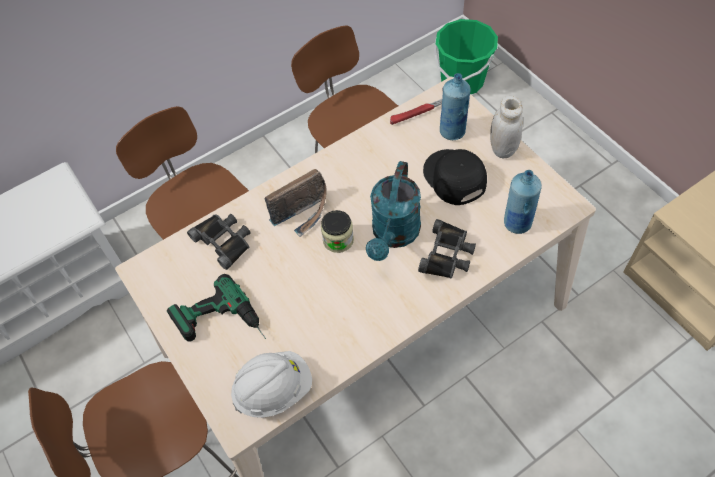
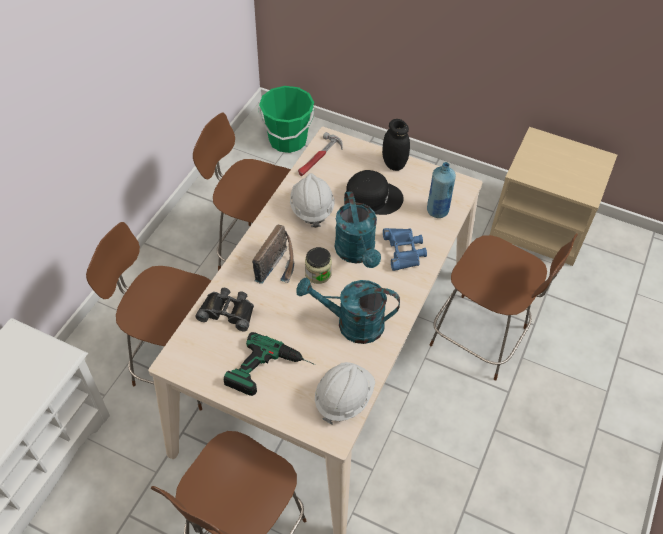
camera: 35 degrees left, 5 degrees down
black binoculars [418,219,476,279] -> blue binoculars [383,228,427,271]
black cap [423,149,487,205] -> black cap turned 150 degrees clockwise [346,170,404,215]
blue bottle [440,73,471,140] -> none
white jar [490,96,523,158] -> black jar [382,119,410,171]
none -> white hard hat [290,173,334,228]
none -> turquoise watering can [297,277,400,344]
none -> brown chair [430,234,578,380]

